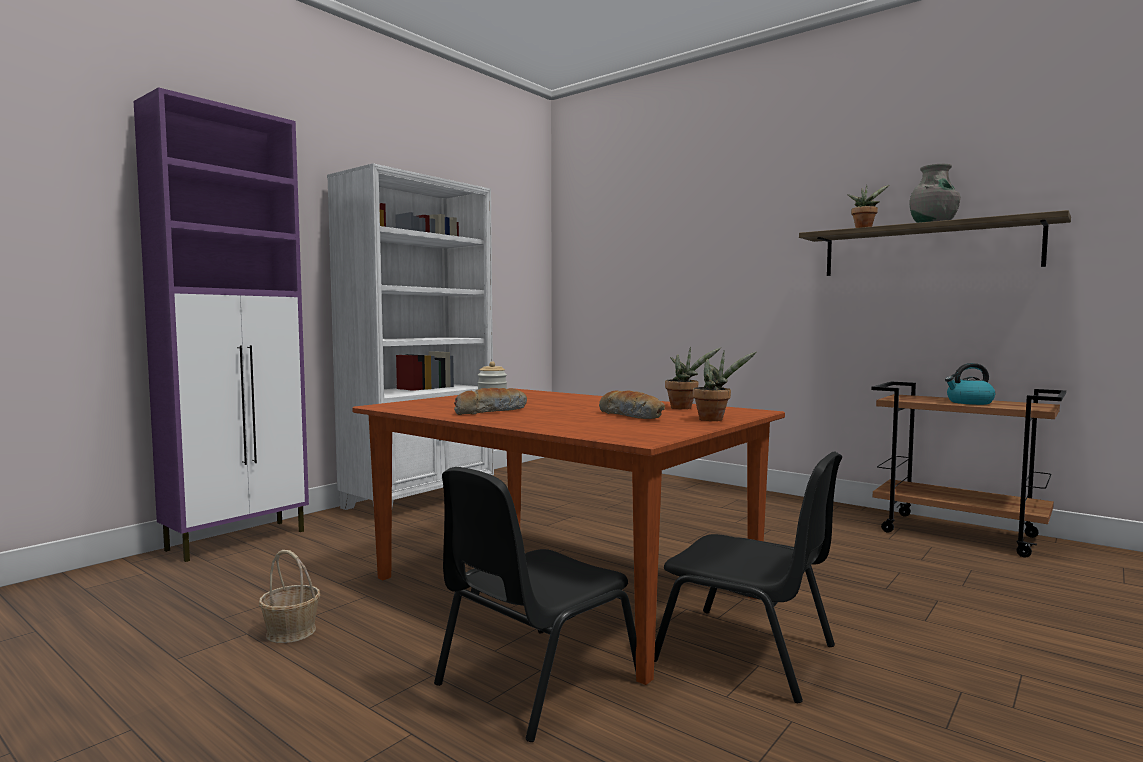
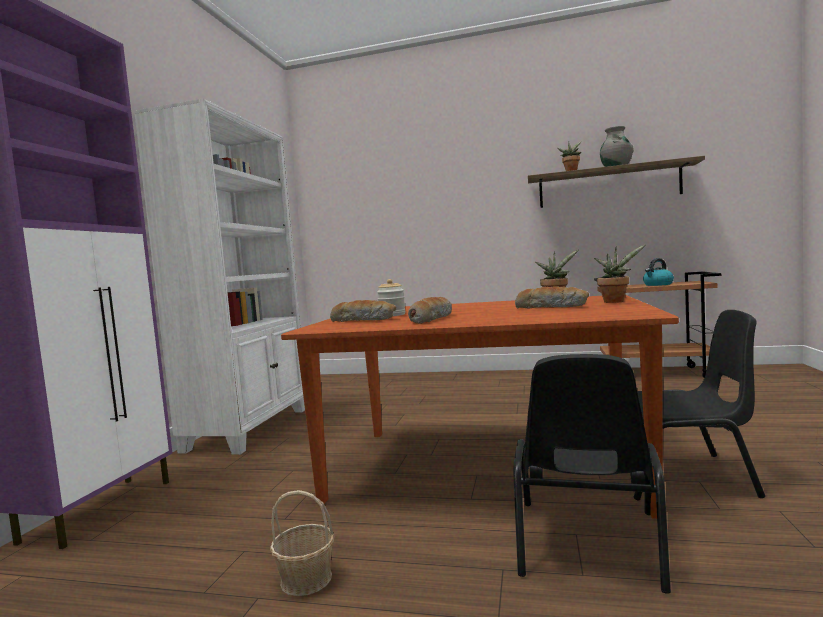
camera: 25 degrees left, 0 degrees up
none -> bread [330,300,396,322]

